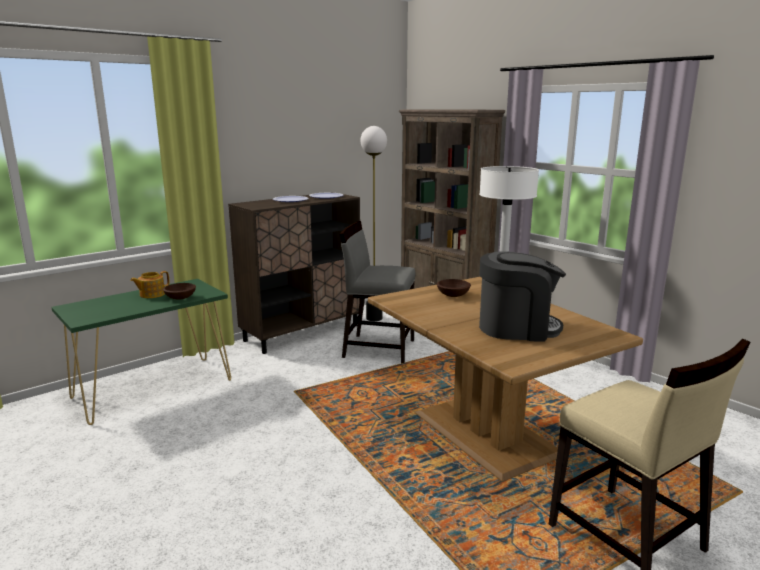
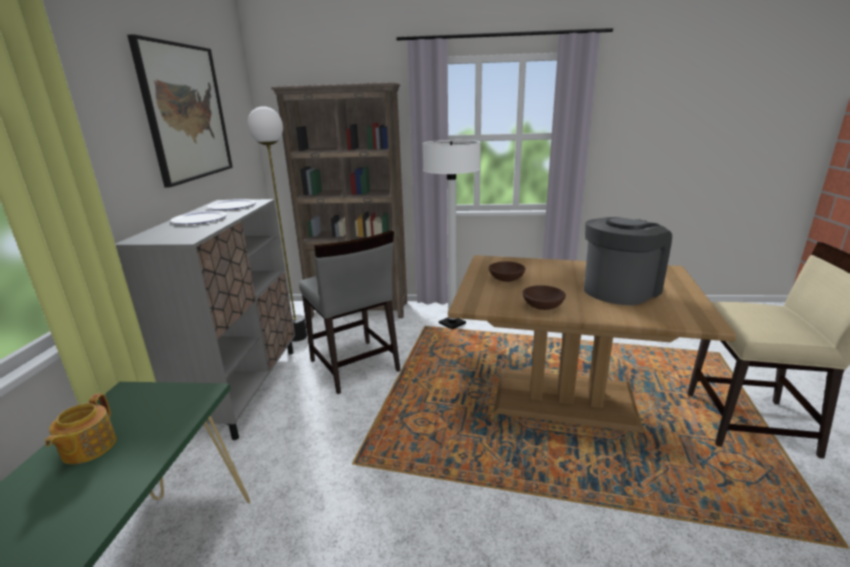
camera: 45 degrees left, 5 degrees up
brown bowl [163,283,196,300] -> brown bowl moved to [522,285,566,310]
brown cabinet [228,192,360,354] -> grey cabinet [115,199,295,440]
grey chair [340,221,415,363] -> grey chair turned 90 degrees counterclockwise [299,230,401,394]
none -> picture [127,34,233,187]

